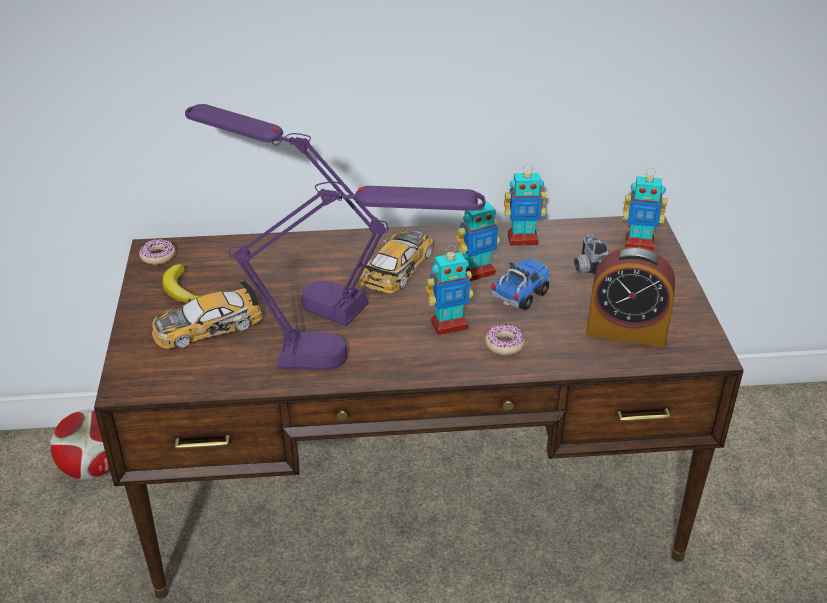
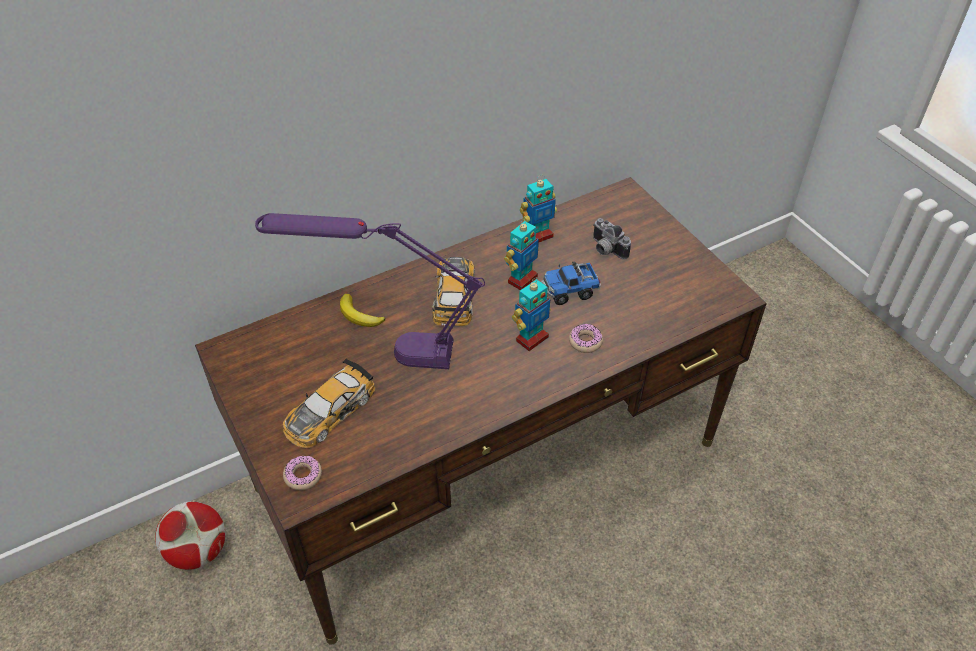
camera: 25 degrees left, 10 degrees up
donut [139,239,175,265] -> donut moved to [283,455,322,490]
banana [162,264,200,303] -> banana moved to [340,294,385,327]
purple table lamp [229,181,485,370] -> none
toy truck [490,259,550,310] -> toy truck turned 120 degrees counterclockwise [541,262,601,305]
alarm clock [586,247,675,347] -> none
toy robot [623,168,667,251] -> none

